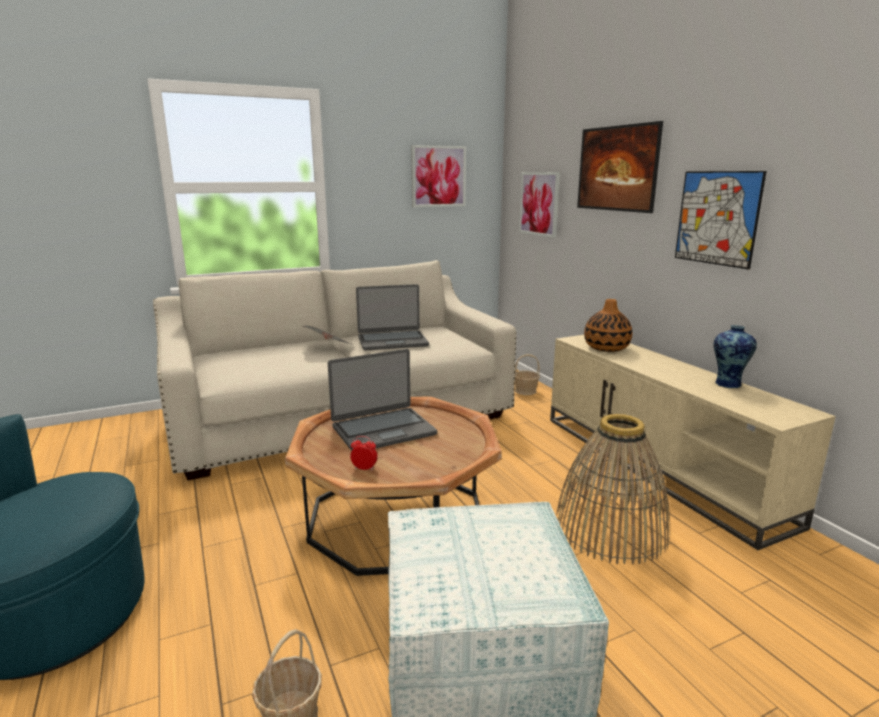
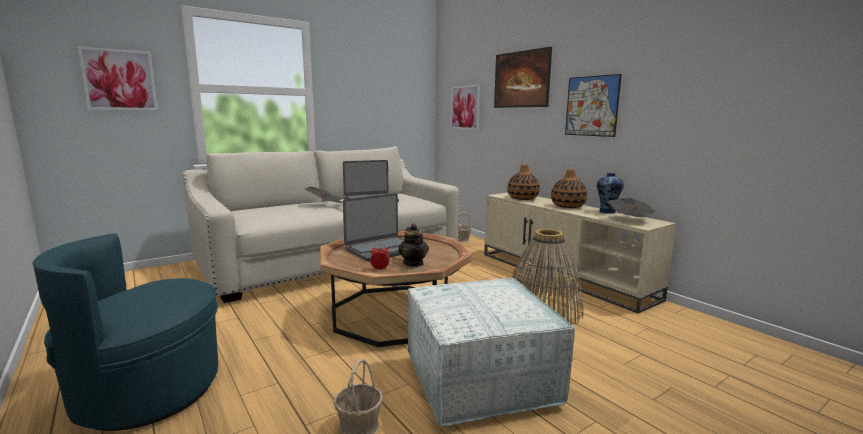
camera: 10 degrees left, 5 degrees down
picture [411,145,466,207] -> picture moved to [77,46,158,111]
none -> teapot [398,224,429,267]
none -> vase [551,169,587,208]
none -> newspaper [607,198,655,217]

